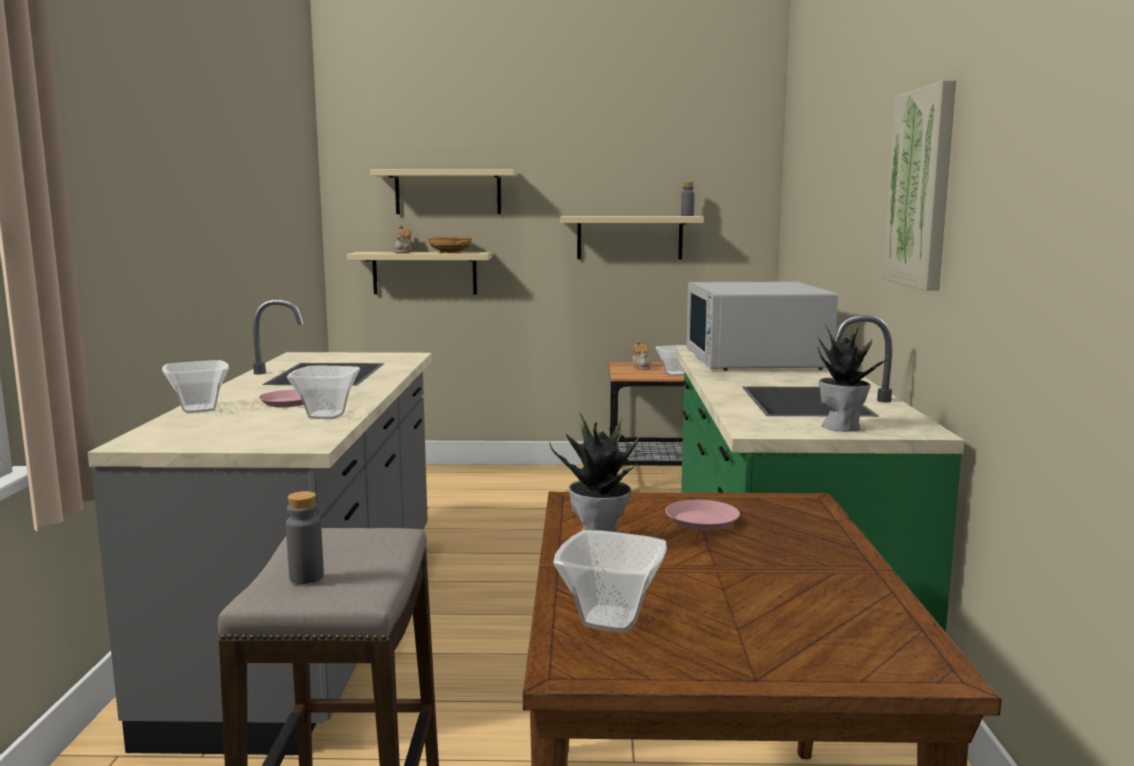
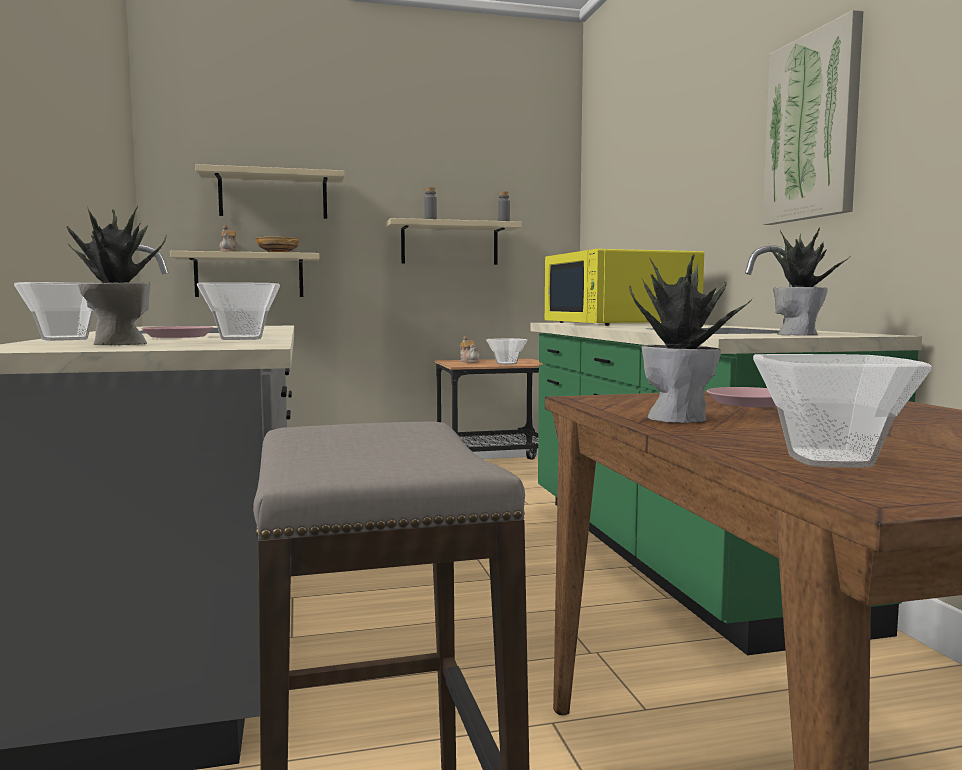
camera: 15 degrees left, 5 degrees down
grey bottle [286,491,324,584] -> grey bottle moved to [424,187,437,219]
white microwave [687,282,838,371] -> yellow microwave [545,249,704,326]
none -> potted plant [67,206,167,345]

